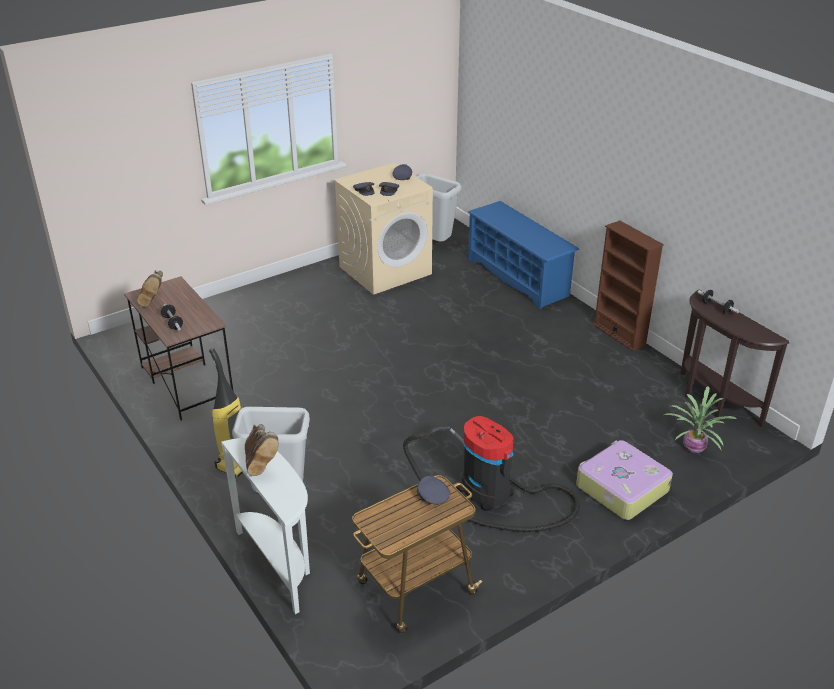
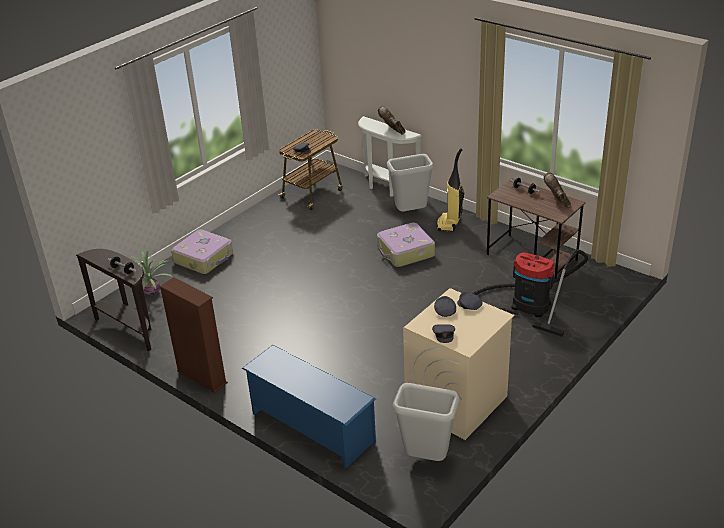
camera: 165 degrees right, 0 degrees up
vacuum cleaner [403,416,580,532] -> vacuum cleaner moved to [473,249,588,337]
none -> suitcase [377,223,435,267]

